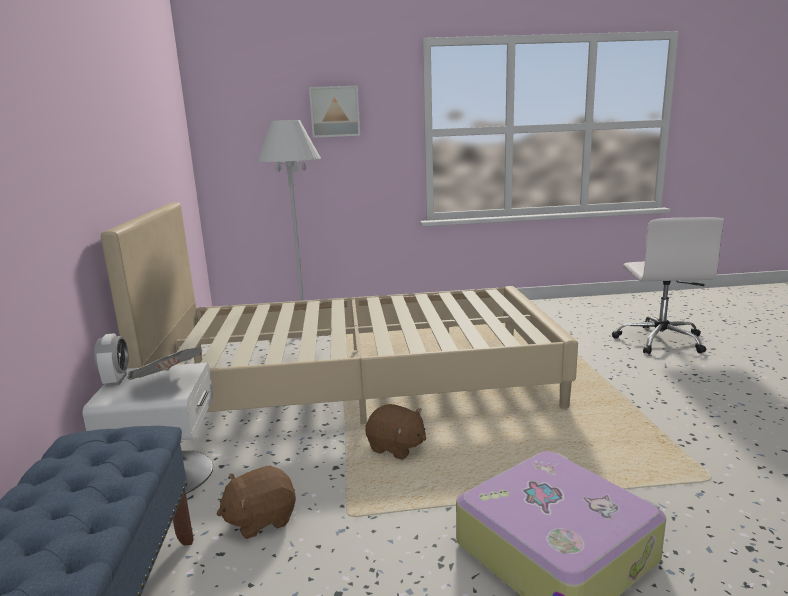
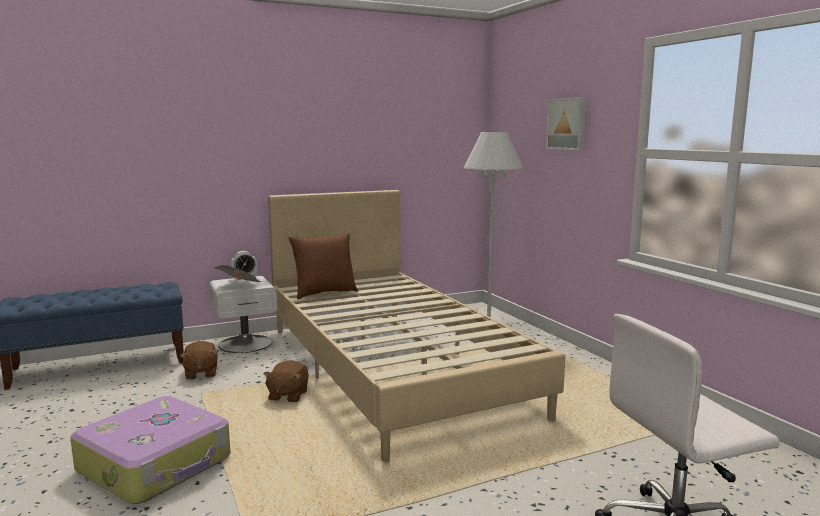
camera: 70 degrees right, 5 degrees down
brown plush toy [217,465,296,539] -> brown plush toy turned 150 degrees counterclockwise [180,341,218,380]
none -> brown pillow [288,233,358,299]

